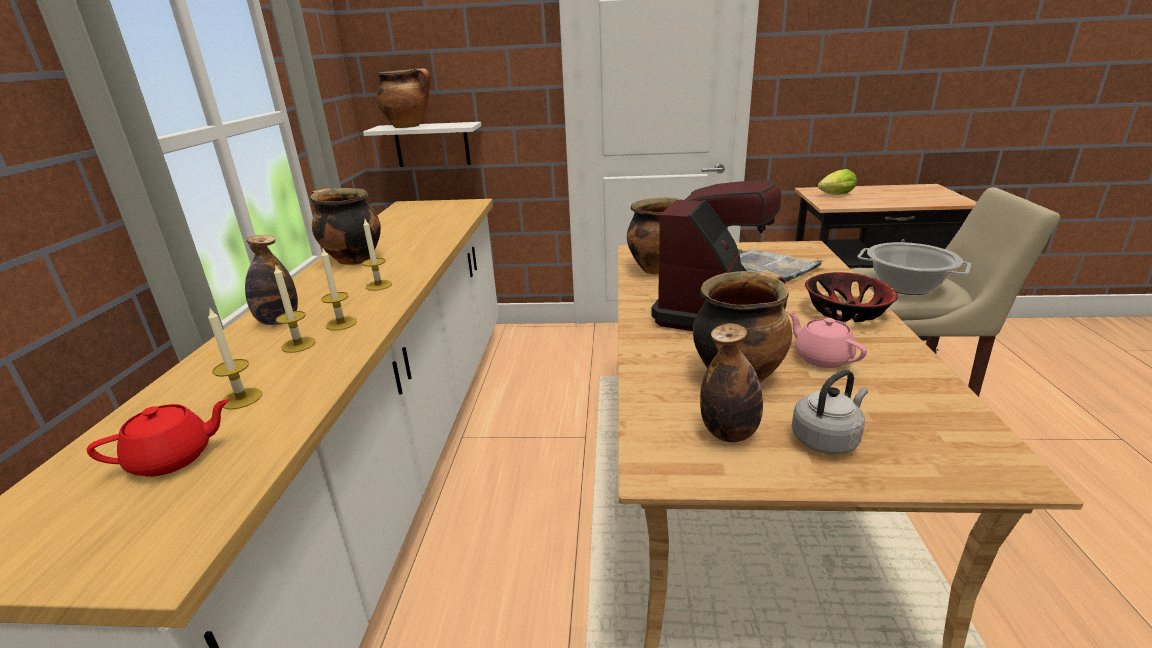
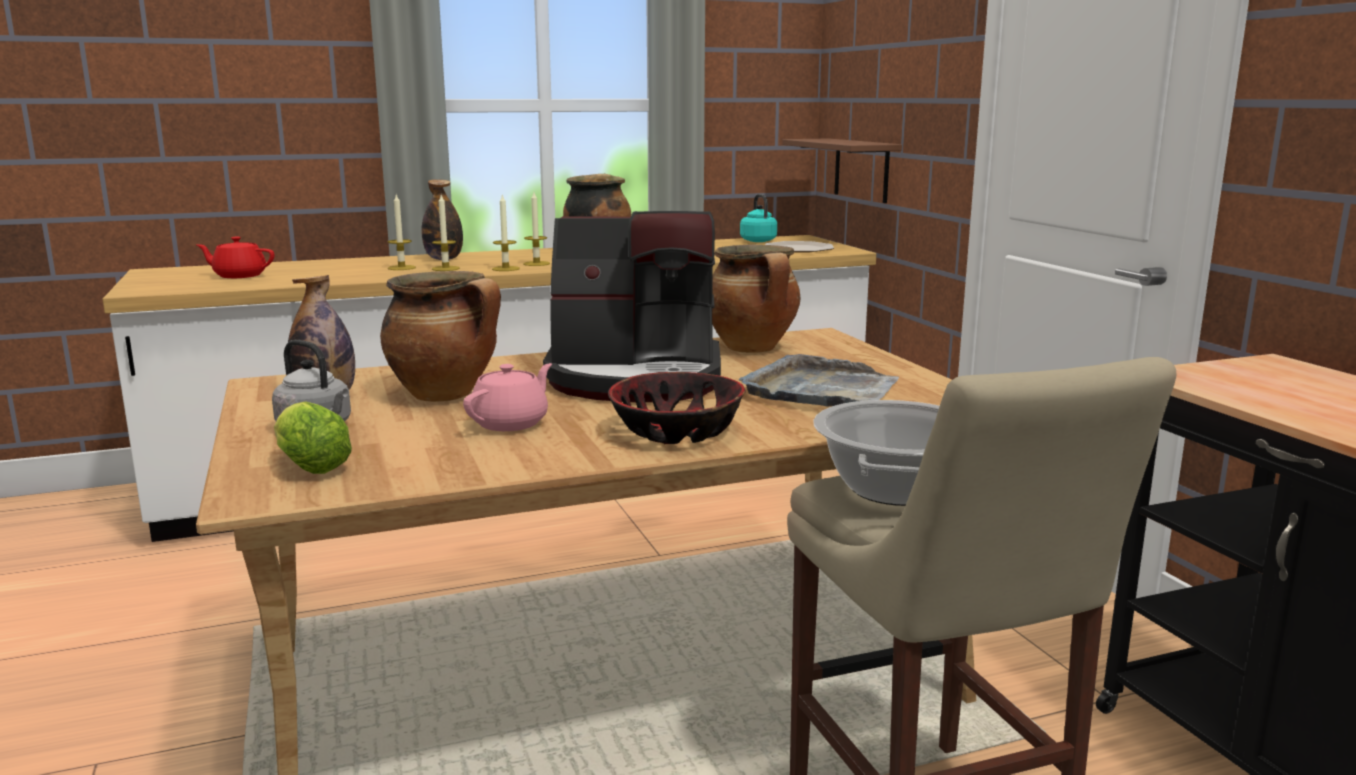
camera: 65 degrees right, 10 degrees down
red teapot [87,399,230,477] -> red teapot turned 150 degrees clockwise [197,237,274,278]
candle [208,307,262,410] -> candle moved to [492,194,520,271]
white shelf [363,122,481,167] -> brown shelf [782,138,902,203]
cooking pot [376,68,430,128] -> none
lettuce [818,169,857,195] -> lettuce moved to [274,401,352,474]
none -> turquoise kettle [740,194,777,242]
none -> plate [765,241,834,253]

